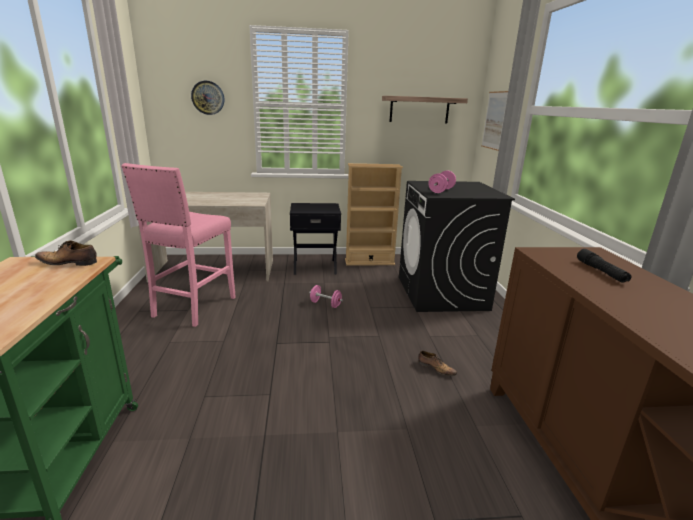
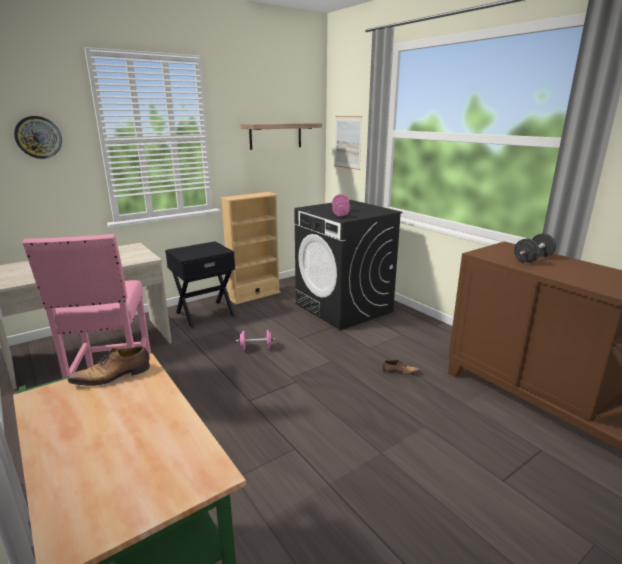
camera: 30 degrees left, 0 degrees up
black flashlight [577,249,631,283] -> black dumbbell [514,233,556,263]

